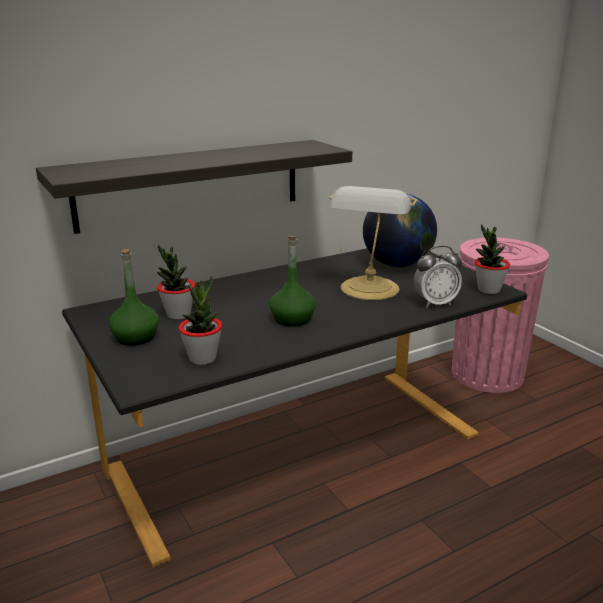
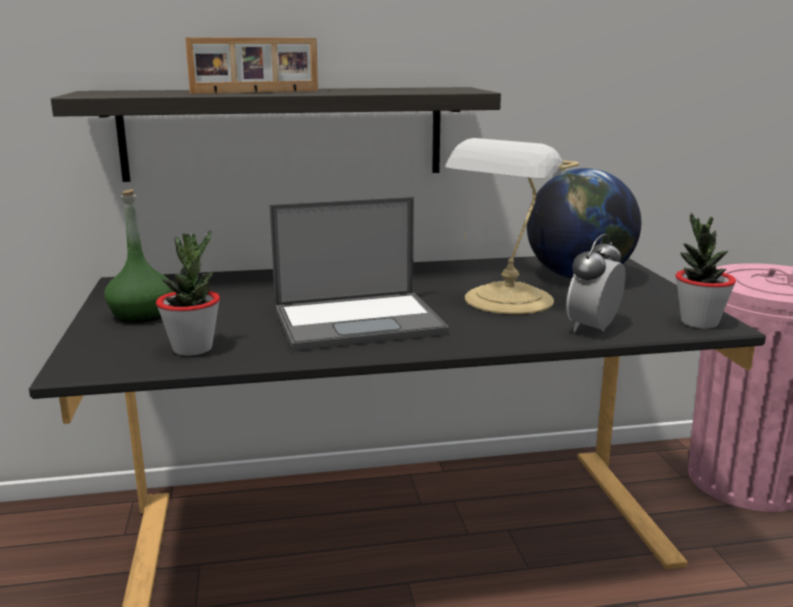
camera: 20 degrees right, 5 degrees down
potted plant [157,245,195,320] -> none
green bottle [269,236,316,327] -> laptop [270,197,449,351]
alarm clock [414,246,462,308] -> alarm clock turned 120 degrees clockwise [566,234,626,332]
none -> picture frame [185,37,318,94]

